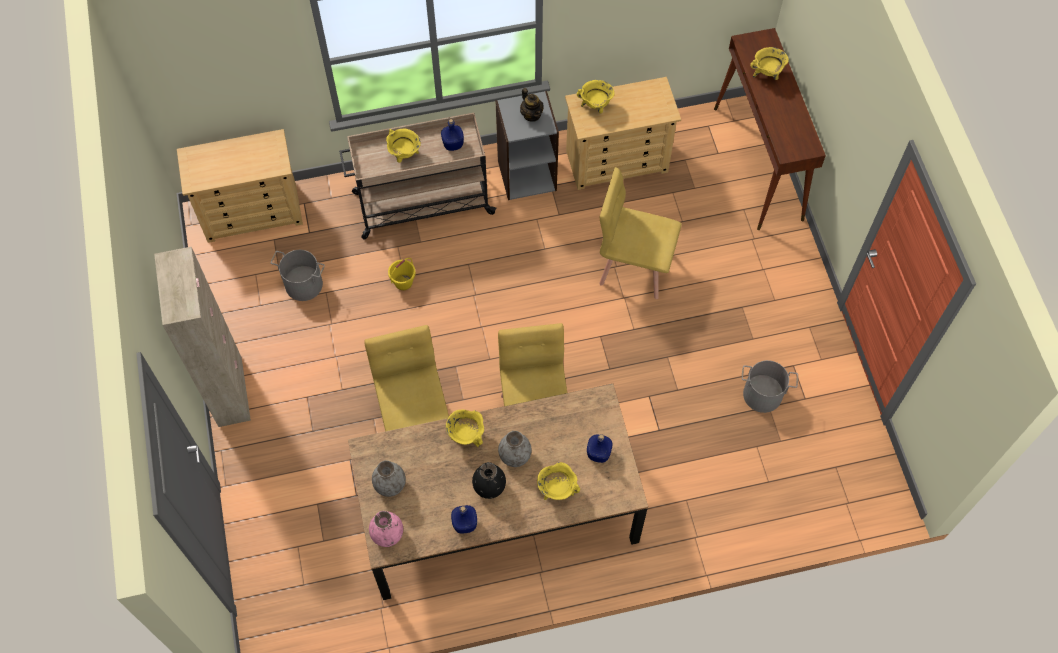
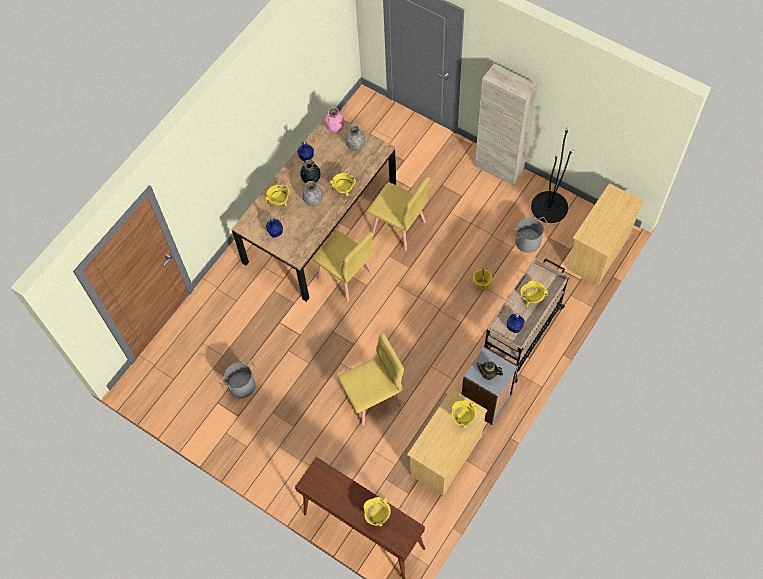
camera: 140 degrees right, 0 degrees up
none -> black floor lamp [531,128,574,223]

